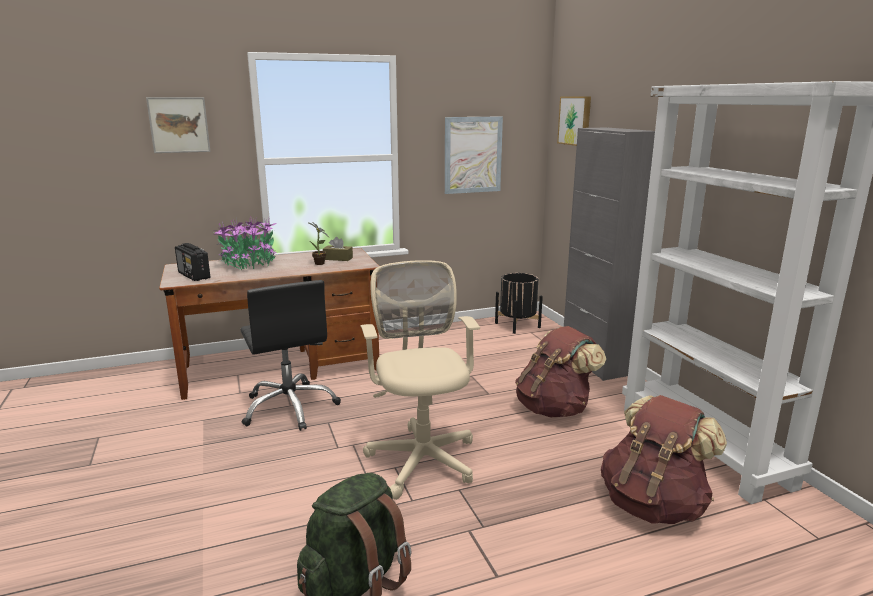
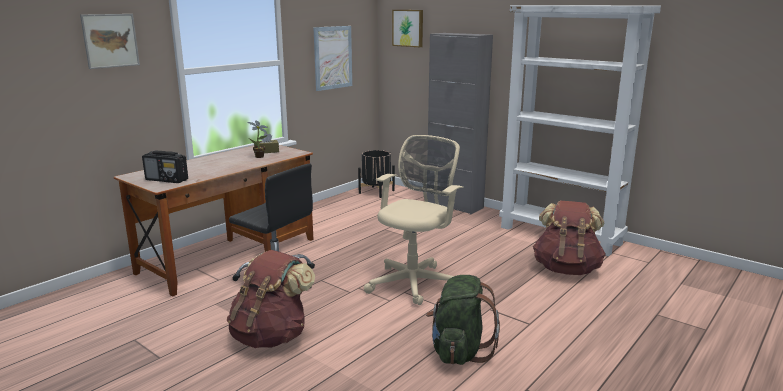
camera: 30 degrees left, 0 degrees up
potted plant [214,216,277,270] -> none
beige office chair [360,260,480,500] -> beige office chair turned 75 degrees clockwise [364,135,463,305]
brown backpack [515,326,606,418] -> brown backpack moved to [227,250,315,348]

